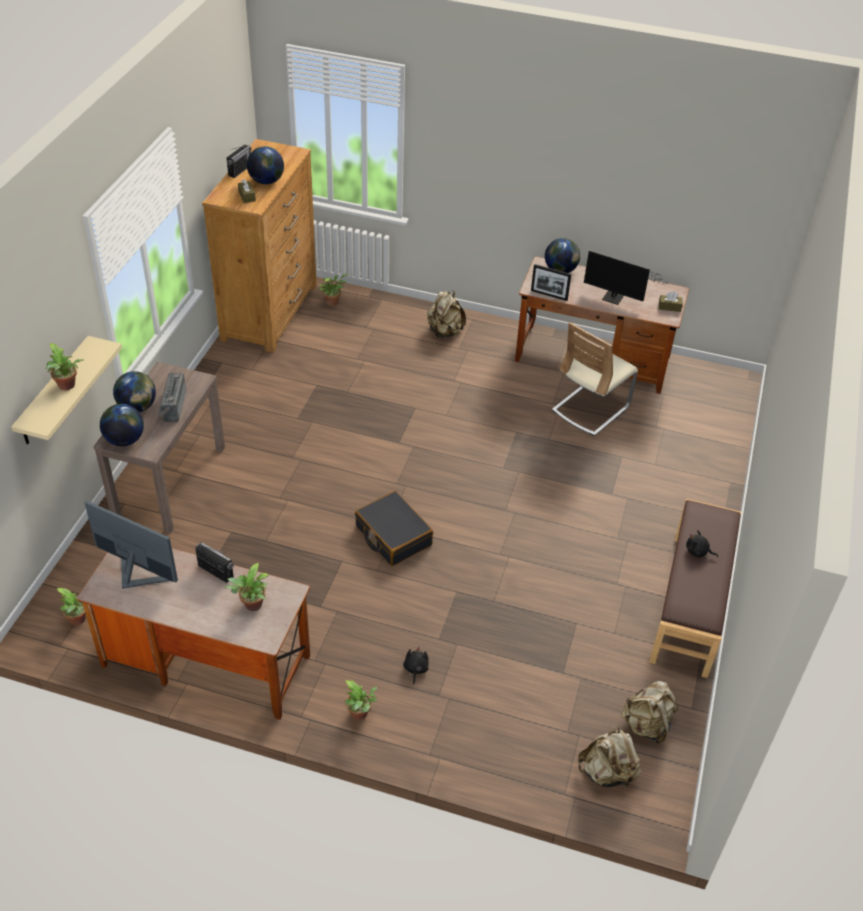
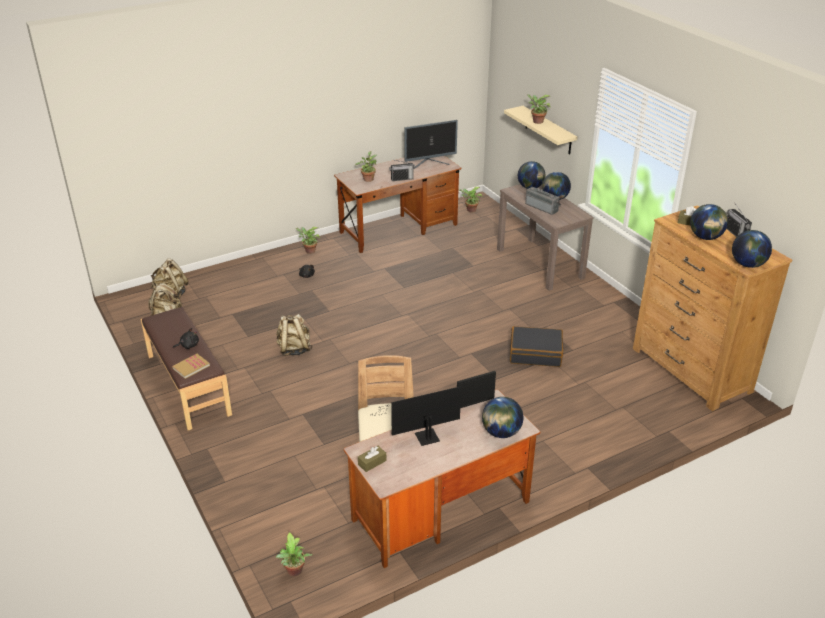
camera: 135 degrees right, 10 degrees down
potted plant [319,274,348,306] -> potted plant moved to [275,532,312,576]
black suitcase [355,491,433,566] -> black suitcase moved to [510,326,563,367]
beige backpack [427,290,466,338] -> beige backpack moved to [276,314,313,356]
none -> book [172,354,210,379]
none -> globe [732,230,772,268]

